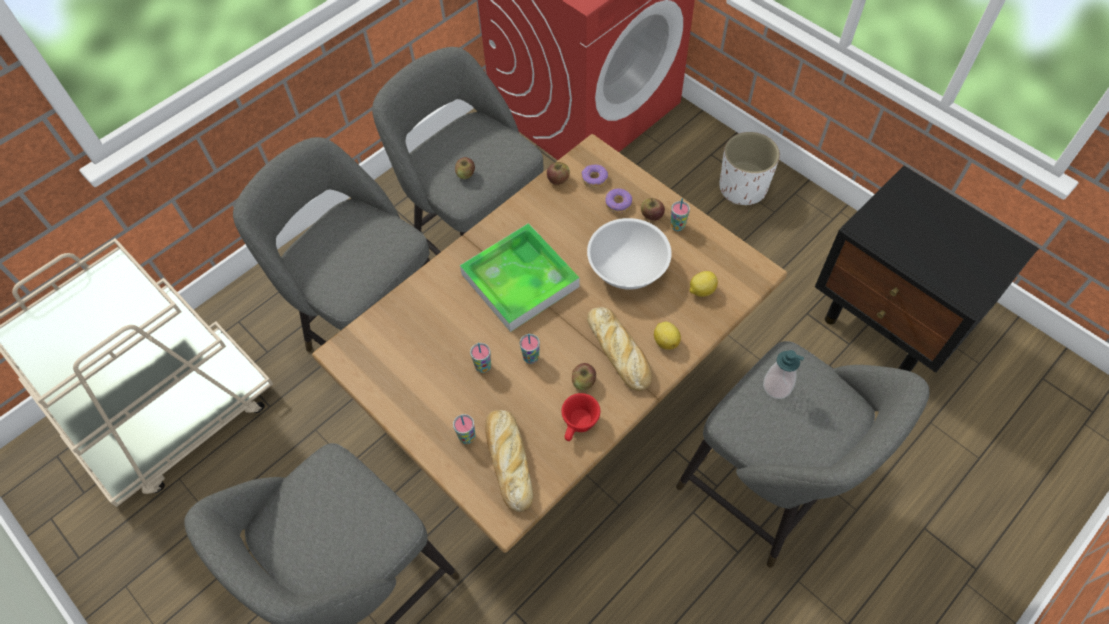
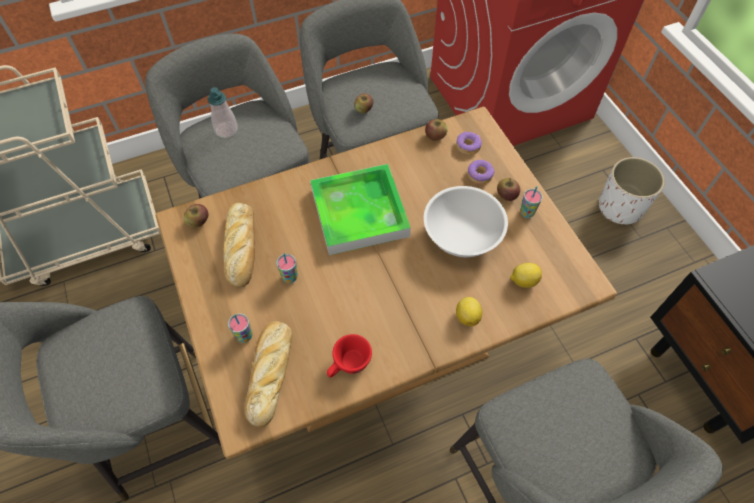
camera: 20 degrees right, 0 degrees up
cup [520,334,540,364] -> none
apple [572,363,596,390] -> apple moved to [184,204,209,227]
bread [587,307,652,391] -> bread moved to [223,203,255,288]
soap dispenser [763,350,804,399] -> soap dispenser moved to [208,87,238,138]

